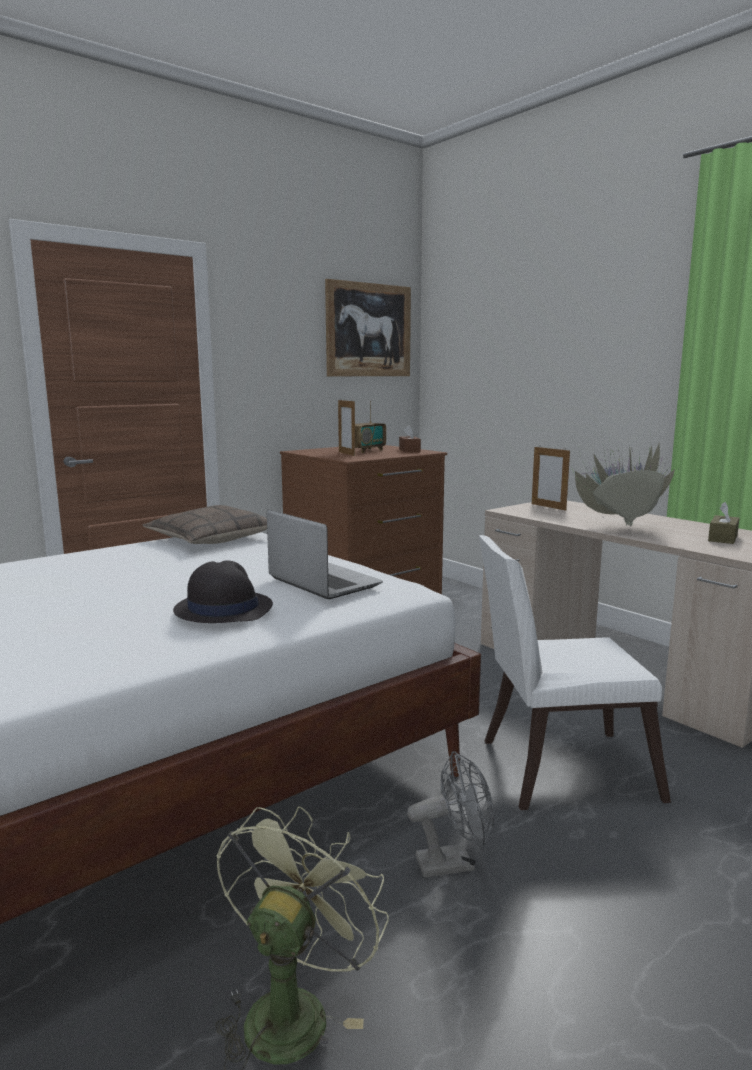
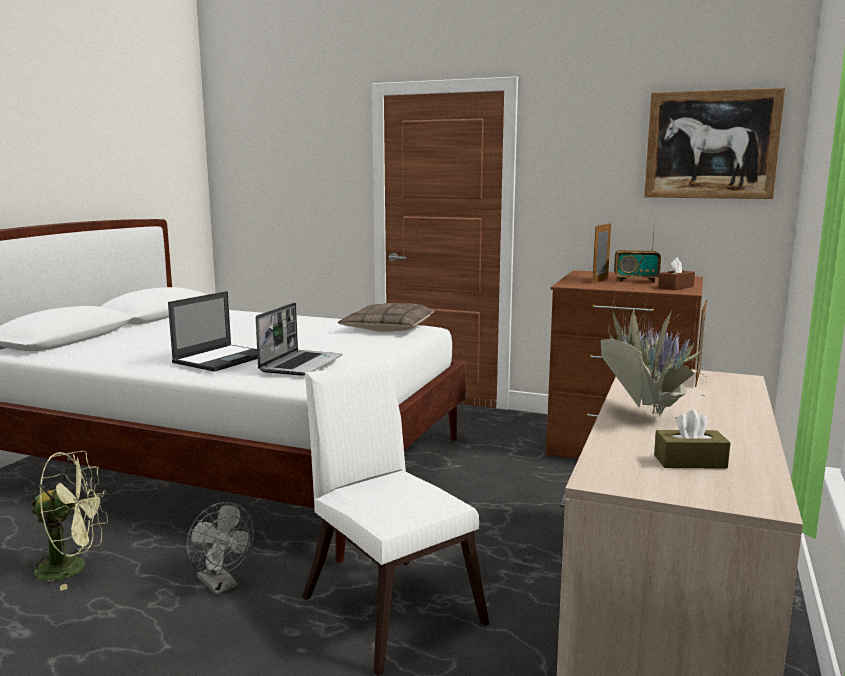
camera: 60 degrees right, 0 degrees up
black hat [173,560,273,623] -> laptop [168,291,258,372]

